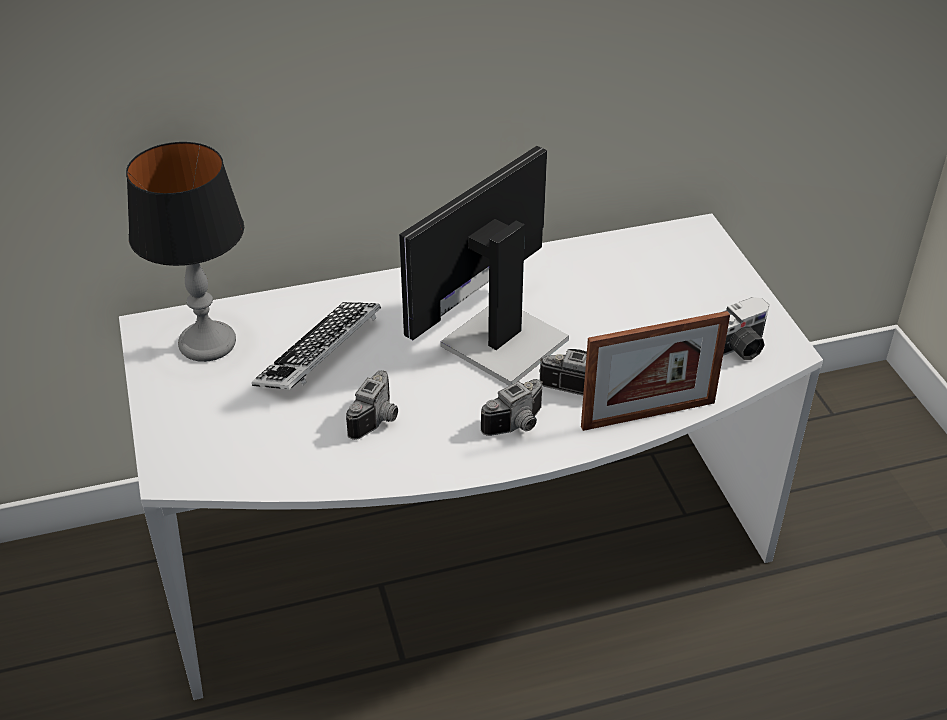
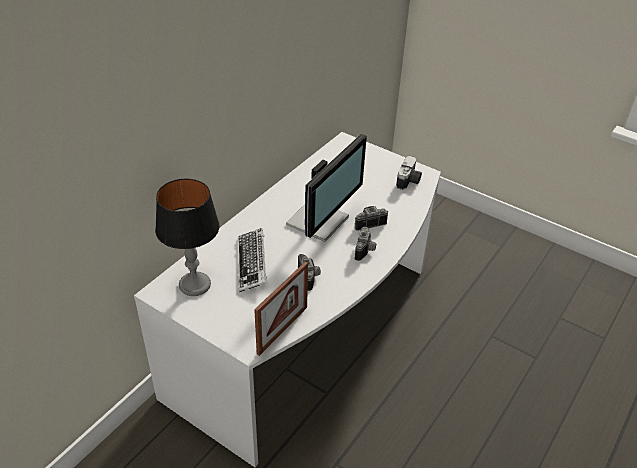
camera: 40 degrees left, 0 degrees up
monitor [399,146,569,386] -> monitor turned 150 degrees counterclockwise [286,134,367,242]
picture frame [581,311,730,431] -> picture frame moved to [254,261,308,356]

